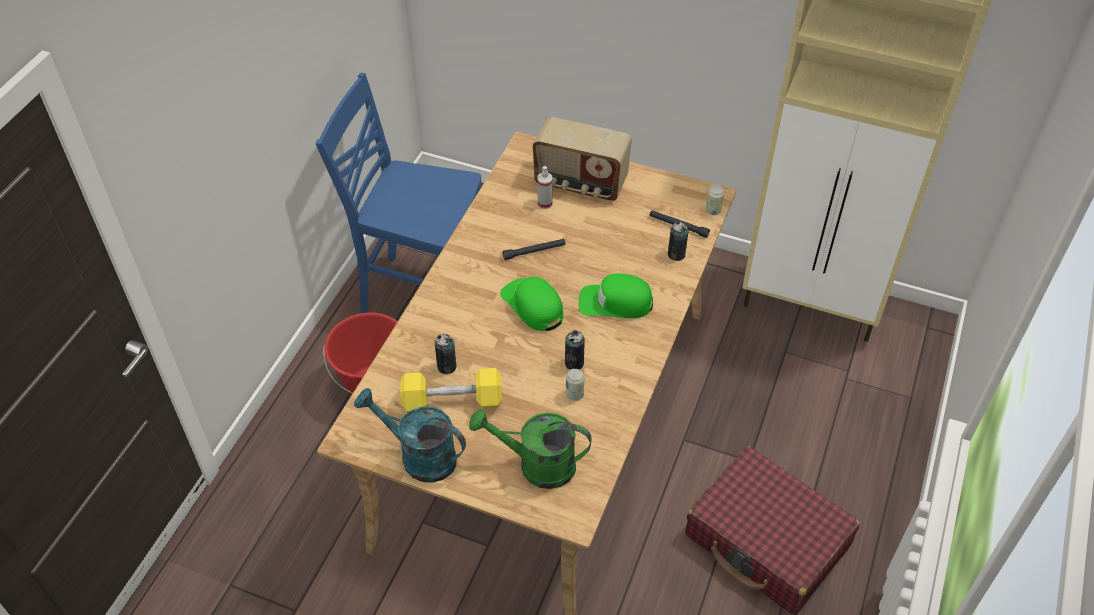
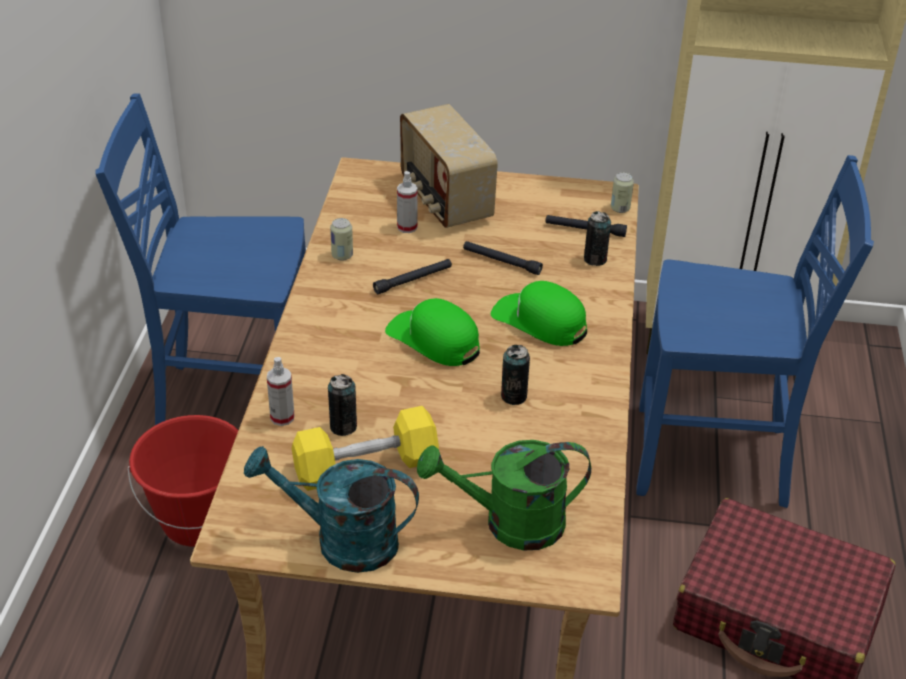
camera: 15 degrees left, 10 degrees down
radio [533,117,632,201] -> radio turned 60 degrees clockwise [400,104,498,228]
can [566,369,585,401] -> can moved to [330,218,353,260]
green cap [579,274,653,318] -> green cap turned 45 degrees clockwise [491,281,587,346]
none -> spray bottle [267,357,294,426]
none -> black flashlight [463,241,543,275]
none -> blue chair [636,155,874,508]

